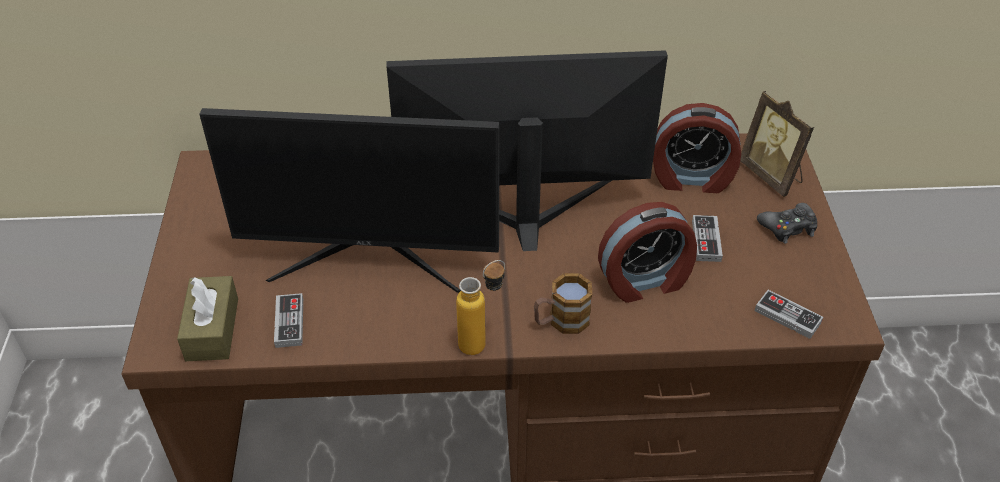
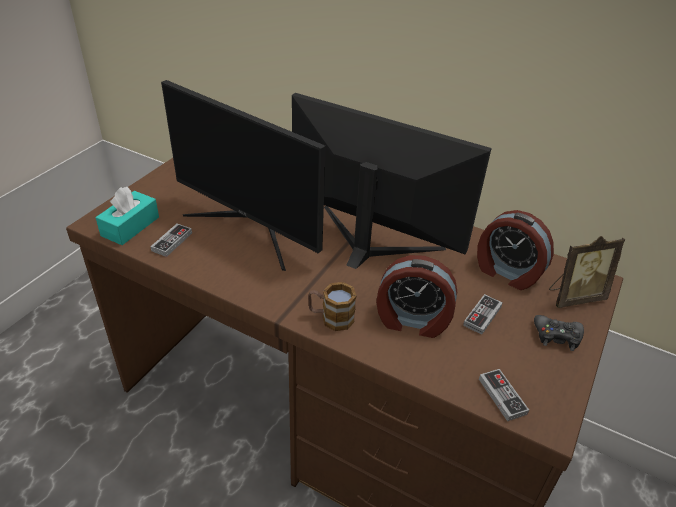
camera: 30 degrees right, 5 degrees down
brown tissue box [177,276,238,361] -> turquoise tissue box [96,187,159,245]
bottle [456,260,505,355] -> none
picture frame [740,91,814,197] -> picture frame turned 105 degrees counterclockwise [549,236,625,308]

